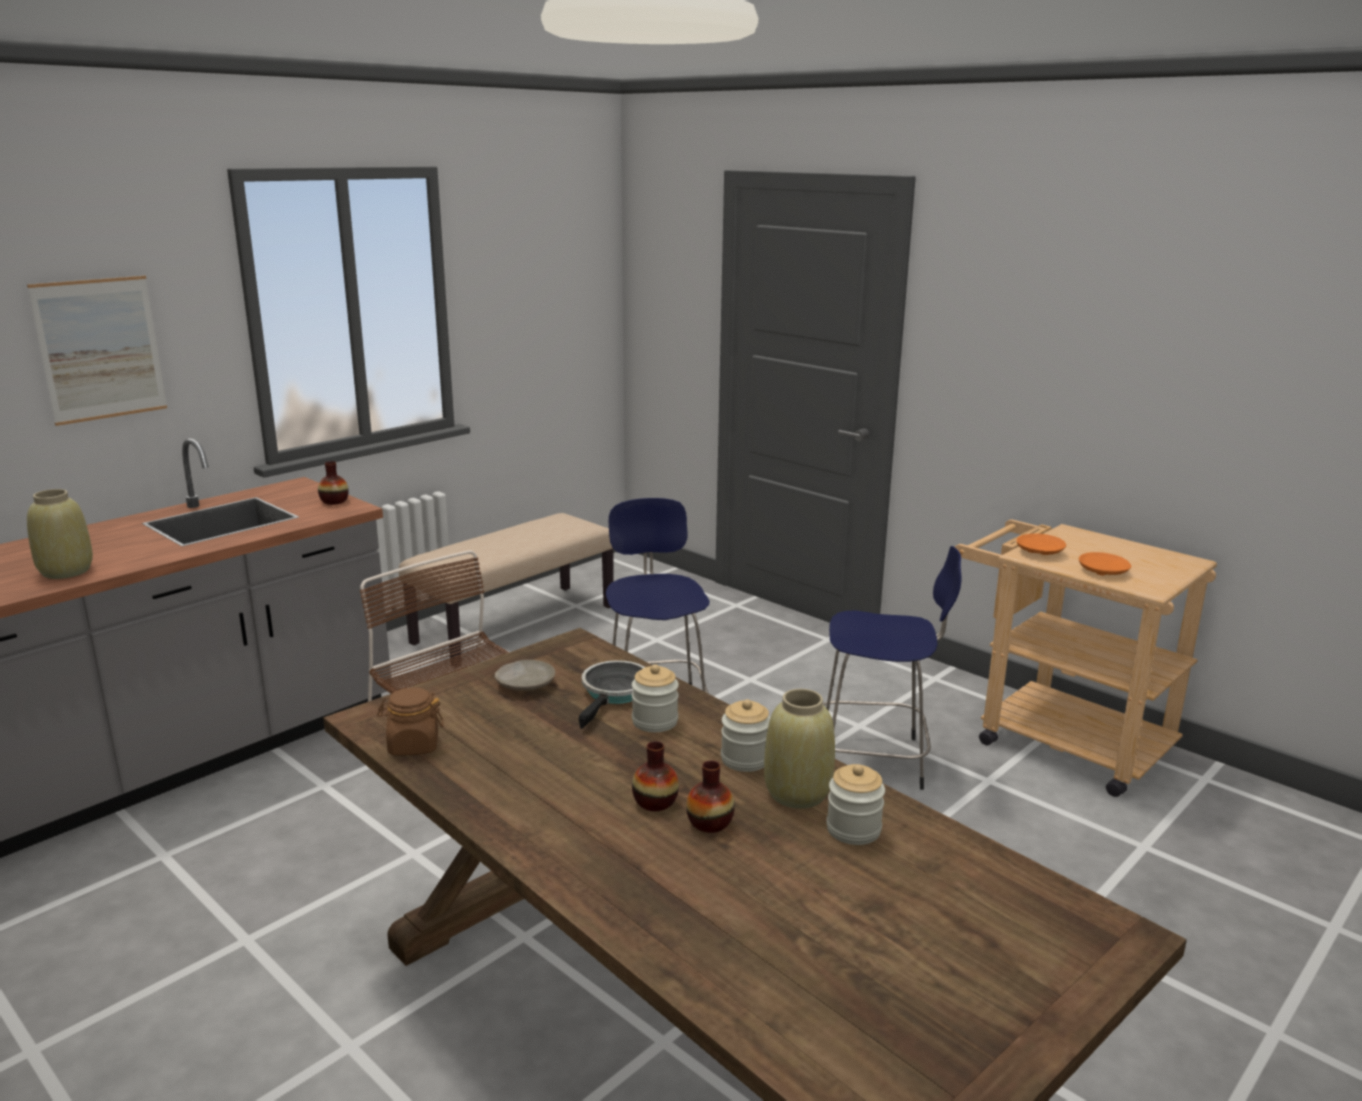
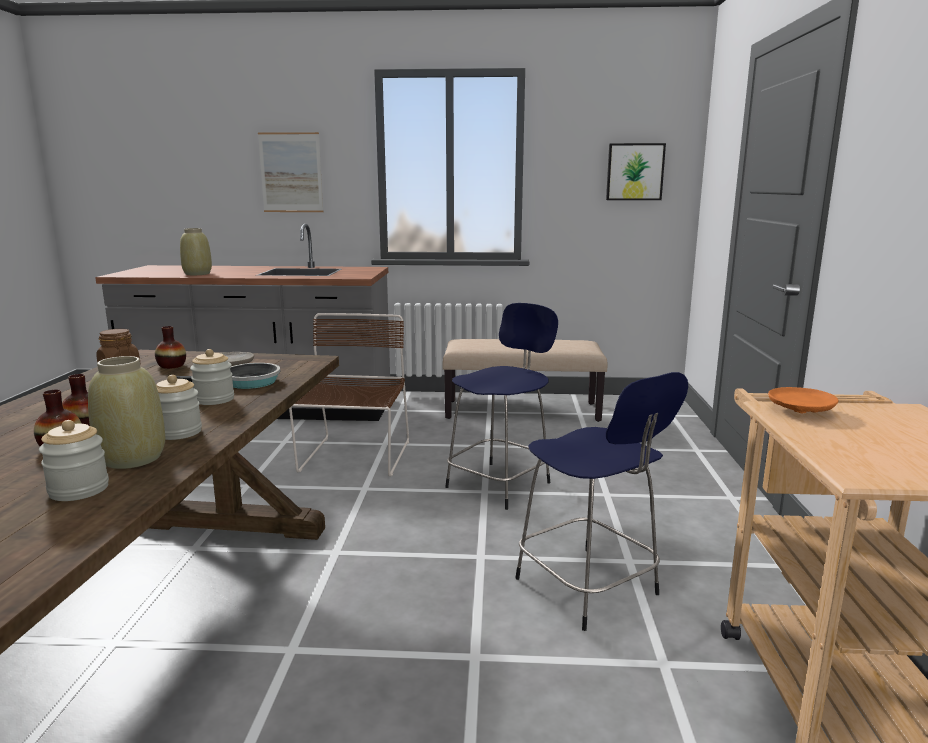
camera: 50 degrees right, 5 degrees down
vase [318,461,349,505] -> vase moved to [155,326,186,369]
orange plate [1079,552,1131,576] -> none
none -> picture [606,143,666,200]

